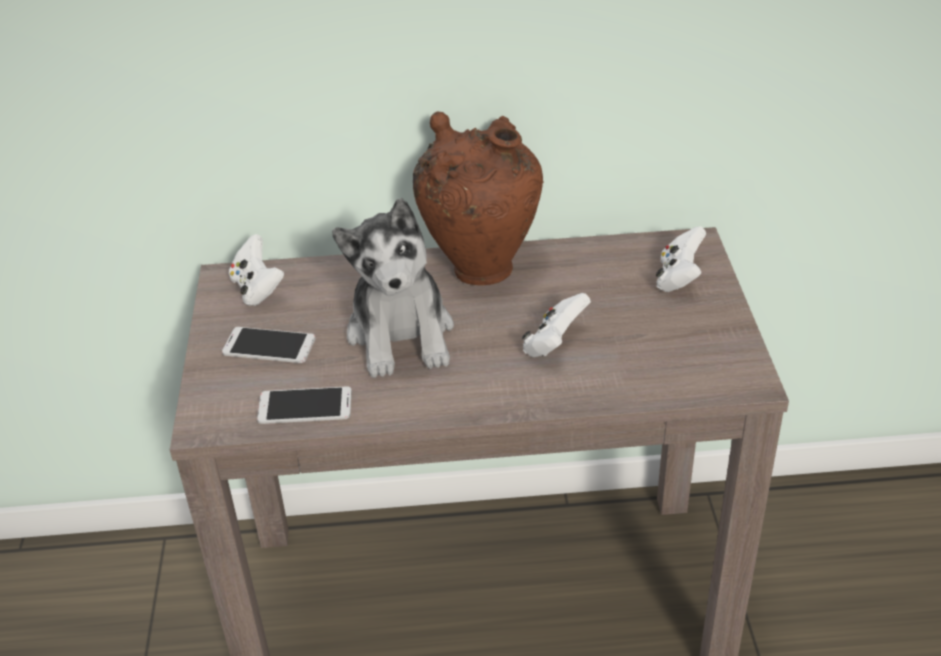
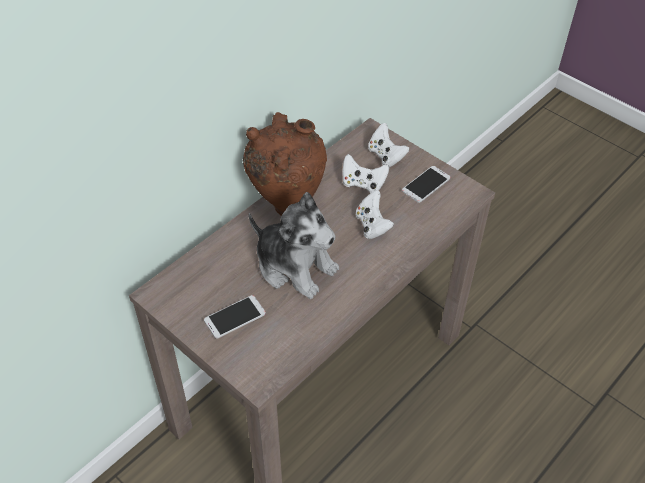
camera: 45 degrees left, 10 degrees up
white game controller [229,234,284,306] -> white game controller moved to [342,154,389,193]
phone [257,386,352,424] -> phone moved to [402,166,450,203]

